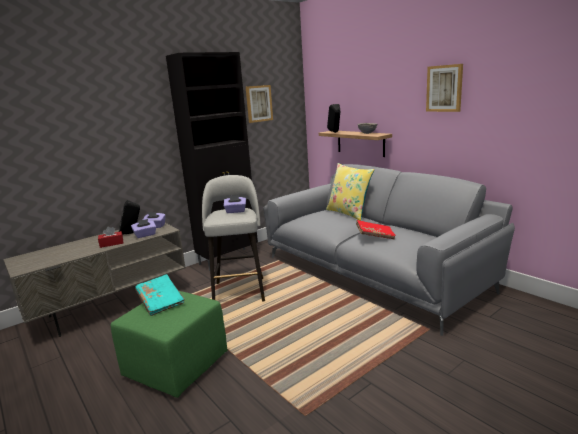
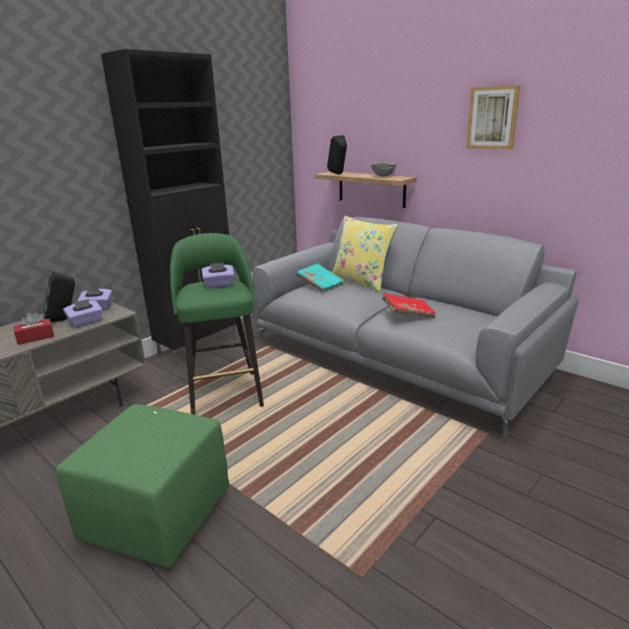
camera: 10 degrees left, 5 degrees up
turquoise book [135,274,185,316] -> turquoise book moved to [297,263,345,293]
grey stool [202,175,265,302] -> green stool [170,233,264,415]
picture [246,85,273,123] -> none

